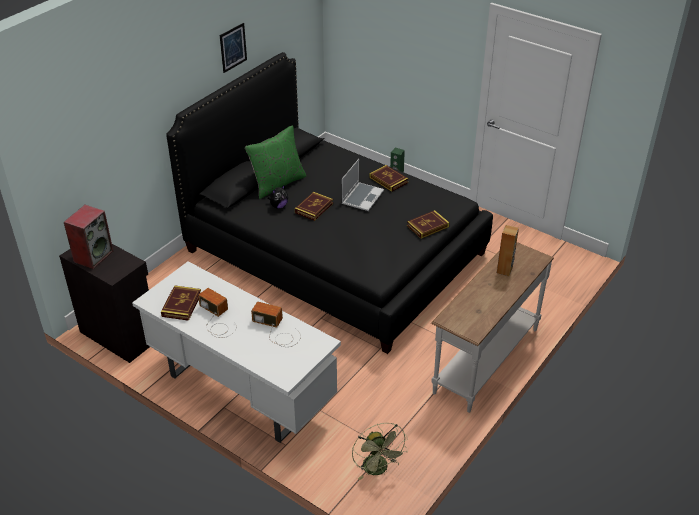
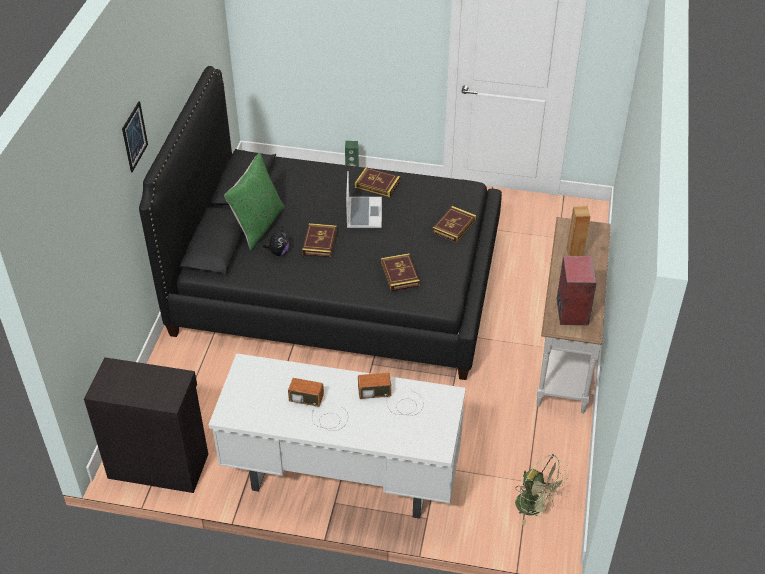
camera: 25 degrees left, 5 degrees up
speaker [64,205,113,269] -> speaker moved to [557,256,597,325]
book [161,285,201,321] -> book moved to [381,253,420,291]
picture [220,23,247,73] -> picture moved to [122,101,148,173]

